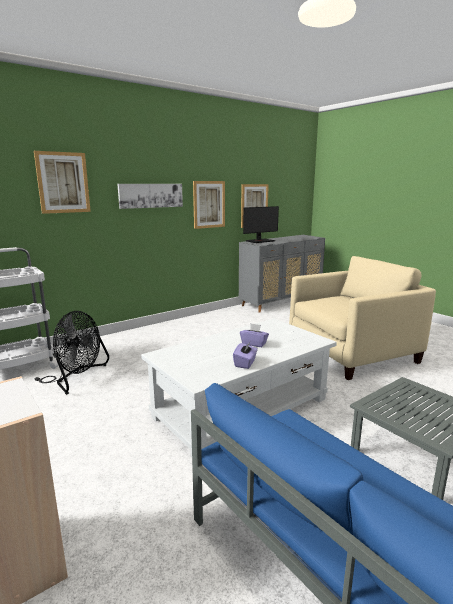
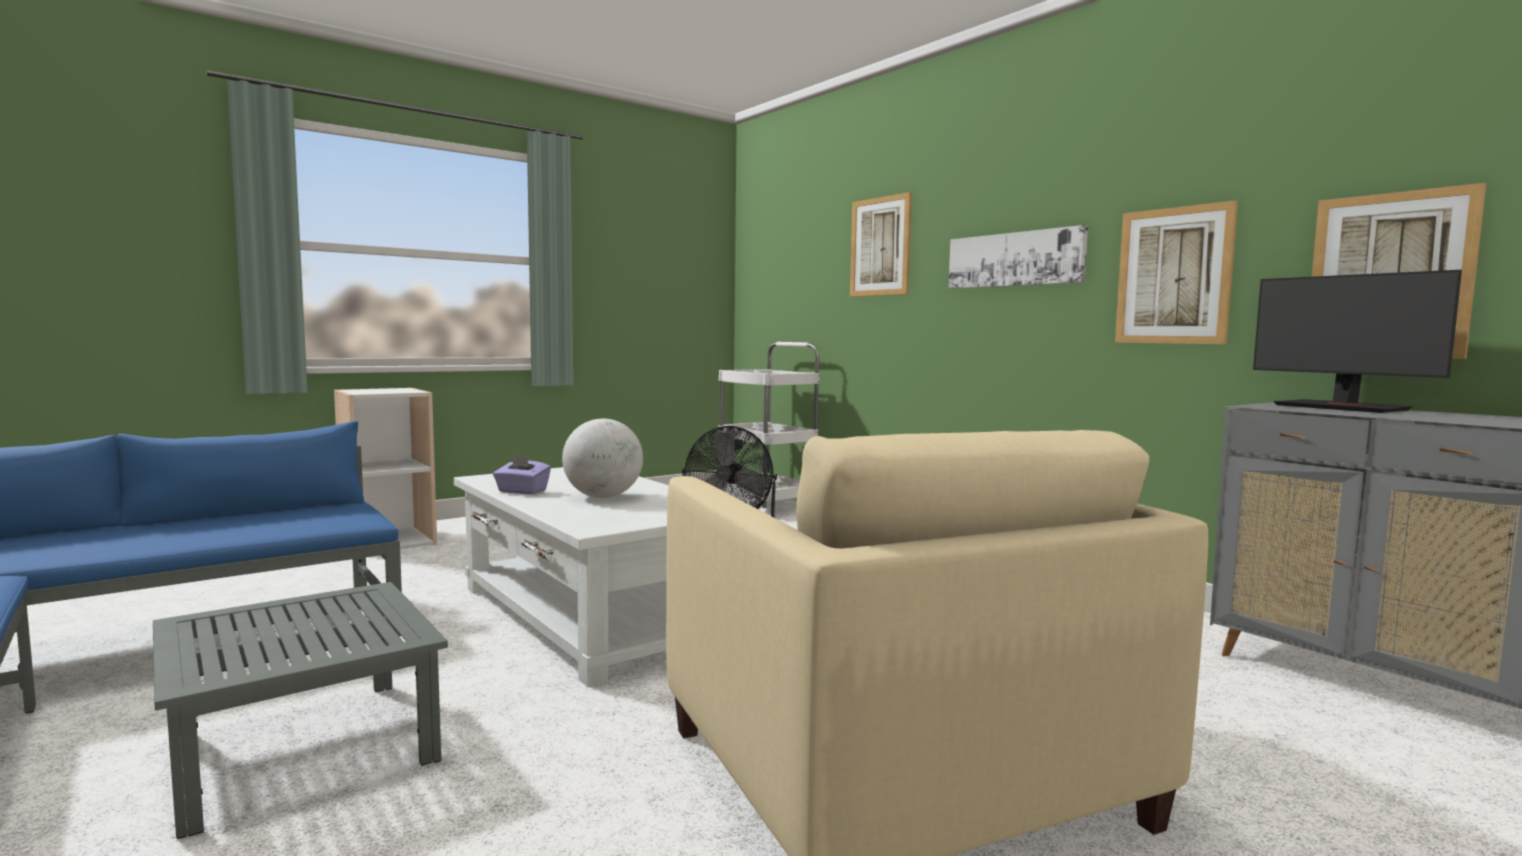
camera: 90 degrees right, 10 degrees down
purple tissue box [240,323,269,347] -> globe [562,419,643,498]

